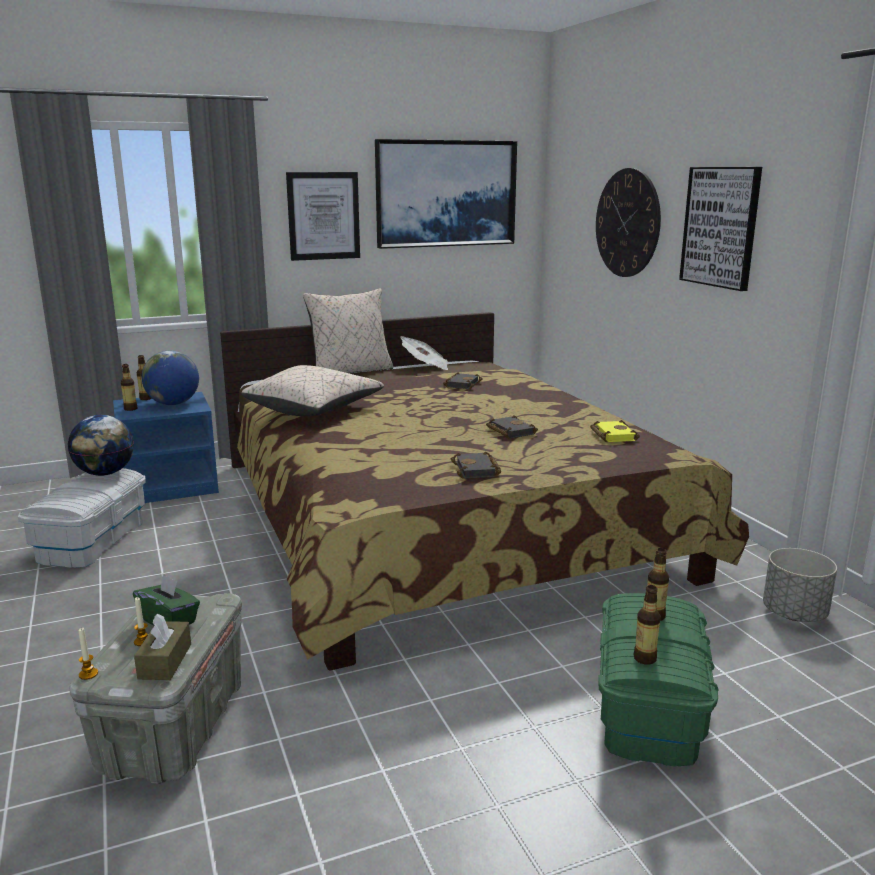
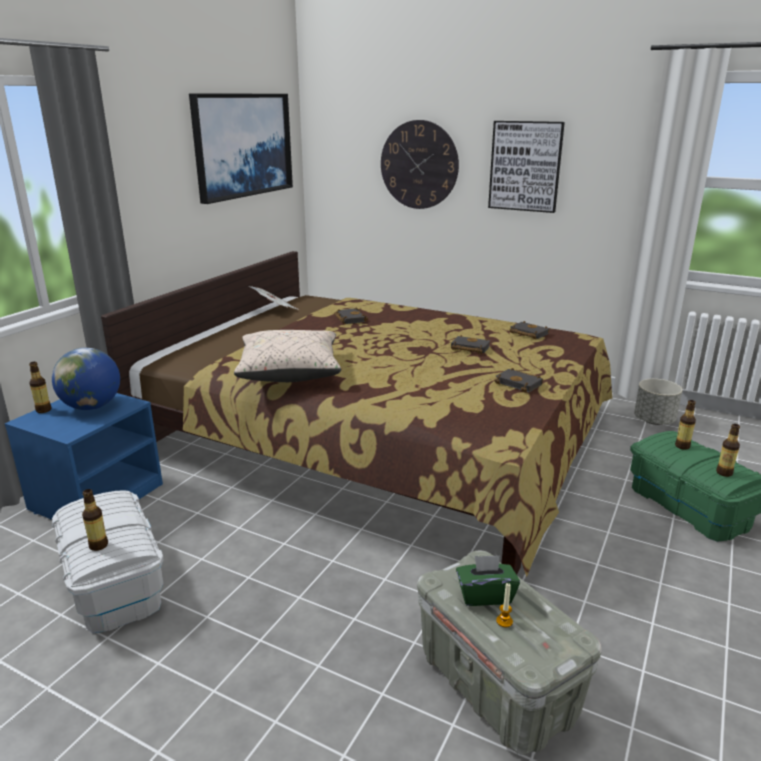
camera: 40 degrees left, 5 degrees up
globe [68,415,134,476] -> none
candle [79,628,98,680] -> none
bottle [121,364,137,411] -> bottle moved to [82,489,108,551]
brown tissue box [134,614,191,680] -> none
picture [286,172,360,261] -> none
beige pillow [303,288,393,373] -> none
yellow book [590,420,640,442] -> black book [510,321,550,339]

